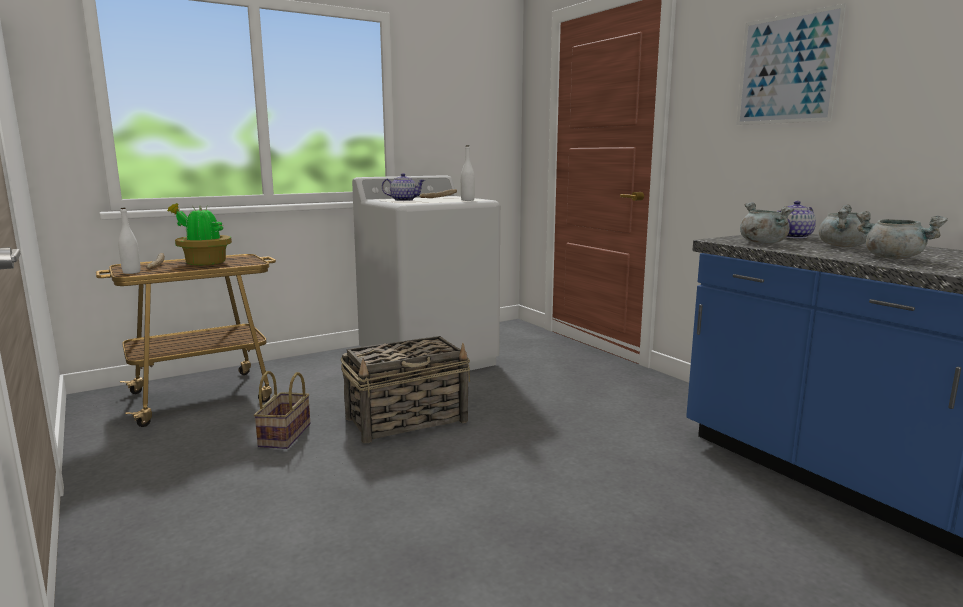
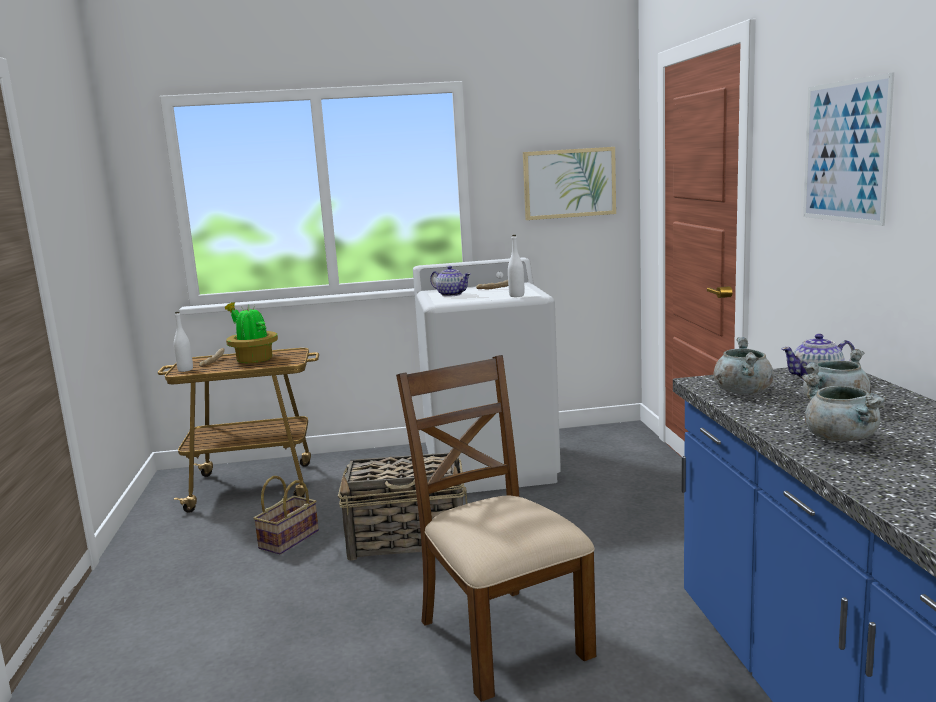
camera: 25 degrees right, 0 degrees up
none -> brown chair [396,355,596,702]
none -> picture [523,147,616,220]

